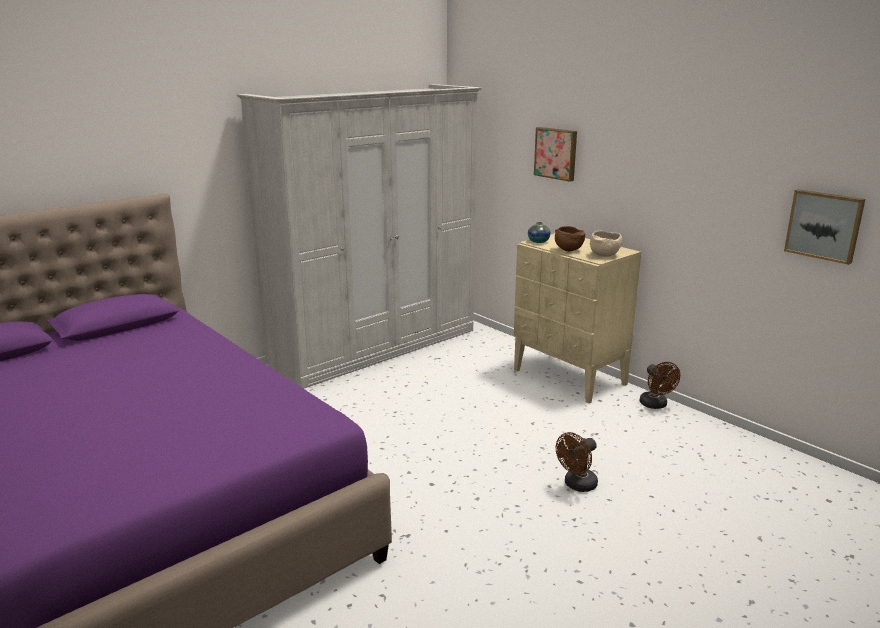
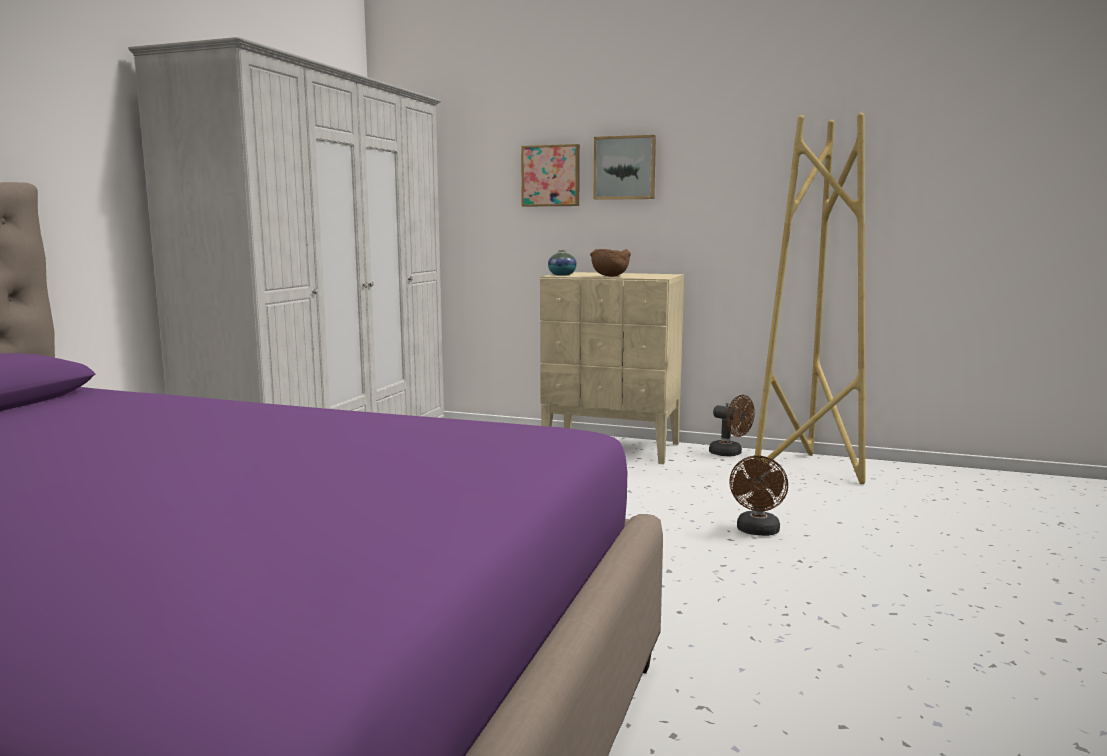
camera: 30 degrees left, 10 degrees down
beige bowl [590,231,622,257] -> none
picture [784,189,865,265] -> picture moved to [593,135,656,200]
none -> yellow clothes rack [754,113,865,484]

